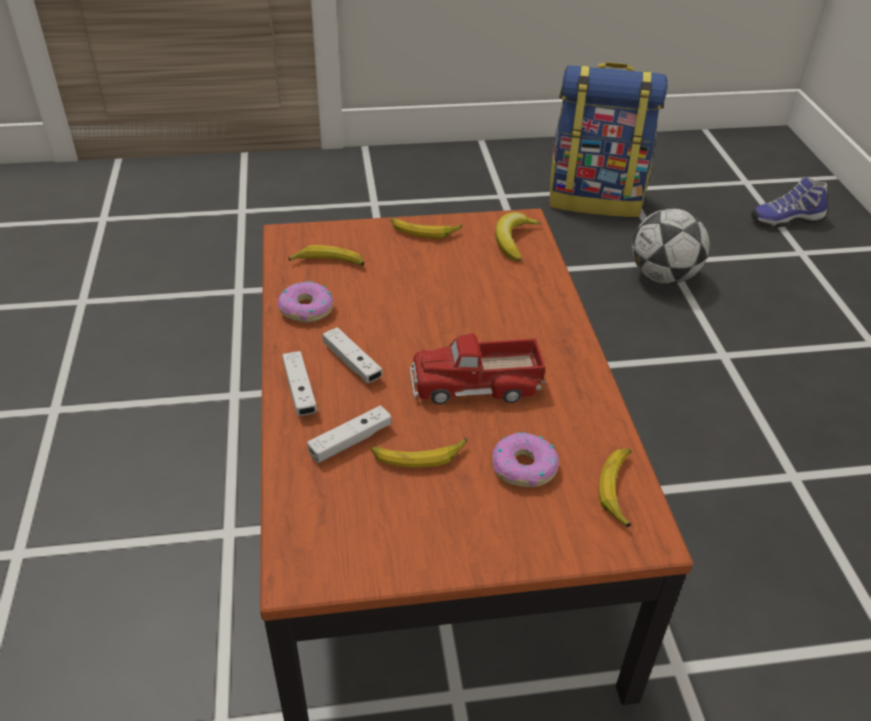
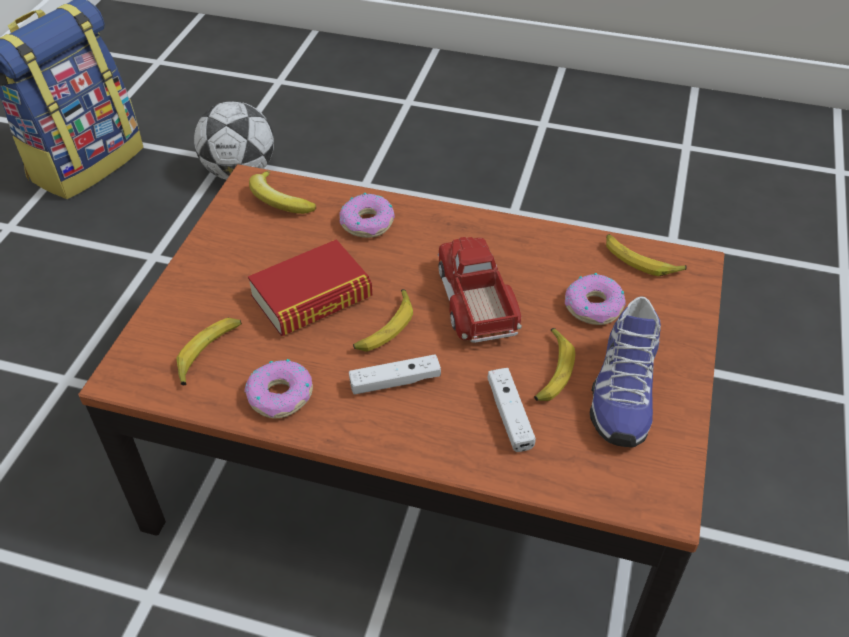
camera: 65 degrees left, 5 degrees up
white game controller [282,351,317,416] -> none
banana [391,218,462,239] -> banana moved to [353,289,413,352]
toy truck [410,333,545,404] -> toy truck turned 150 degrees clockwise [438,237,522,343]
shoe [751,177,827,227] -> shoe moved to [590,296,661,447]
none -> book [248,239,372,336]
none -> donut [339,193,395,238]

